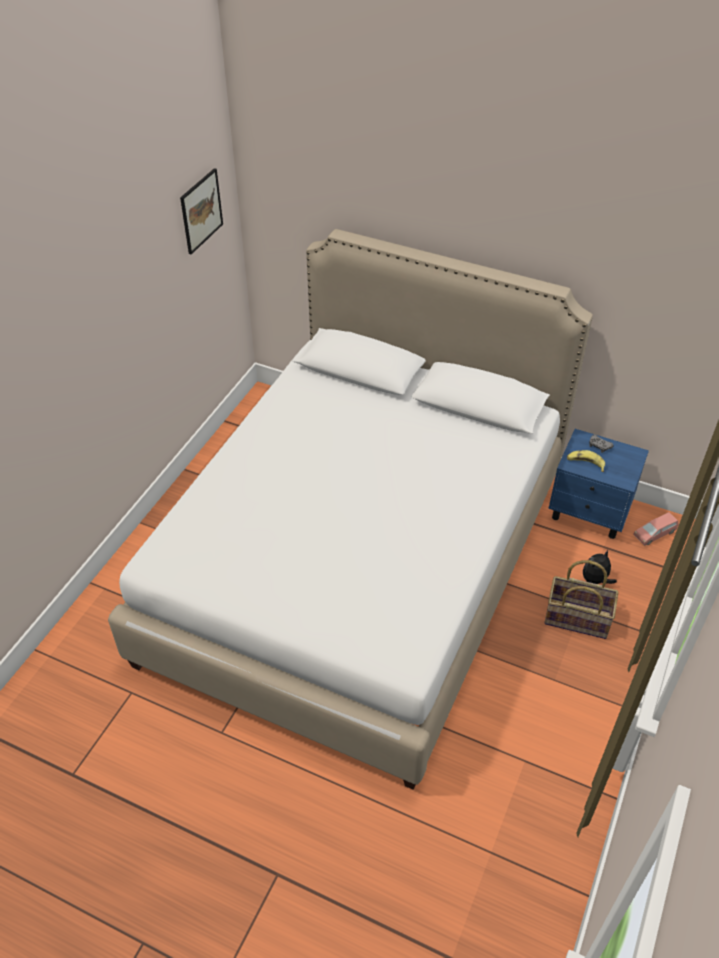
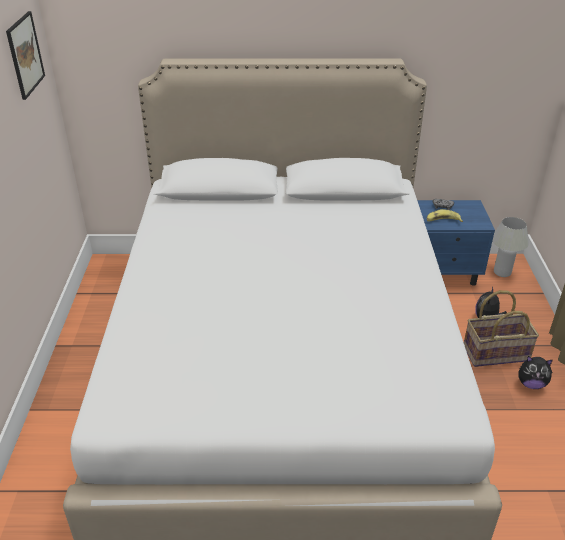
camera: 25 degrees left, 10 degrees down
pink toy car [633,512,678,546] -> white table lamp [492,217,529,277]
none -> plush toy [518,356,553,389]

